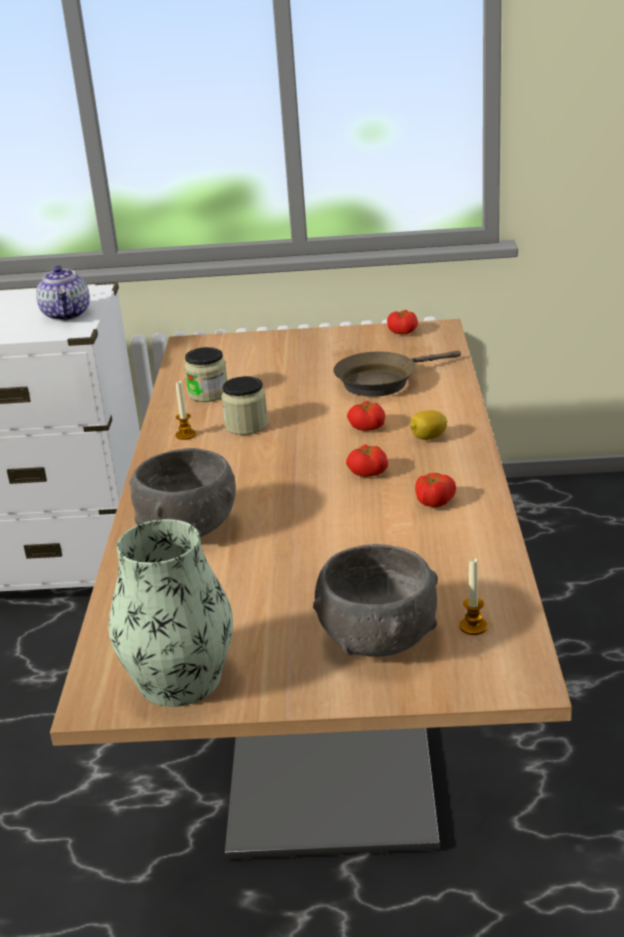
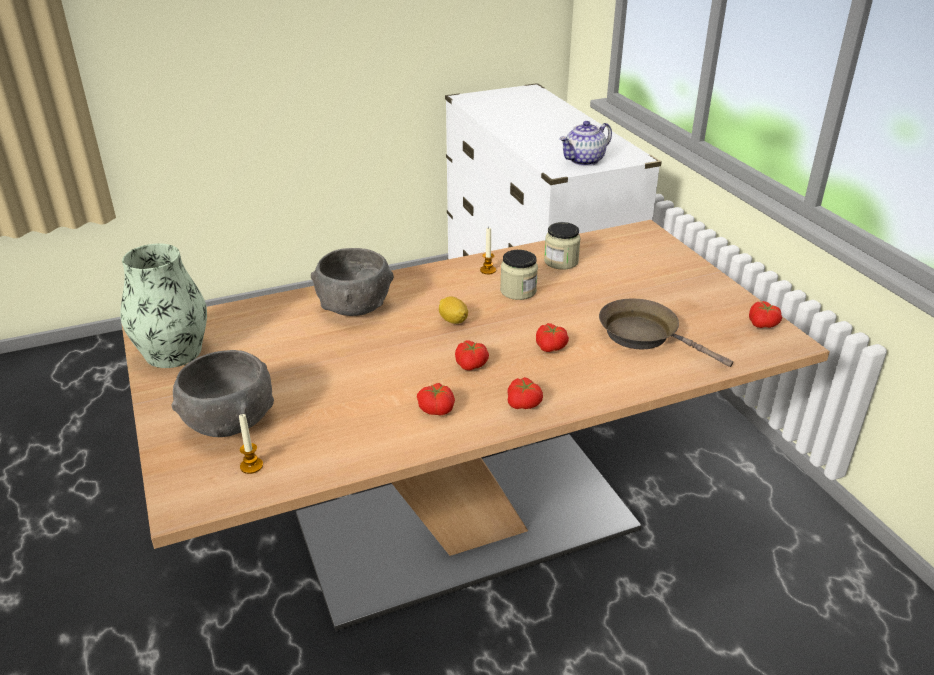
camera: 65 degrees right, 5 degrees up
lemon [410,410,447,440] -> lemon moved to [439,296,468,324]
none -> tomato [507,377,543,409]

